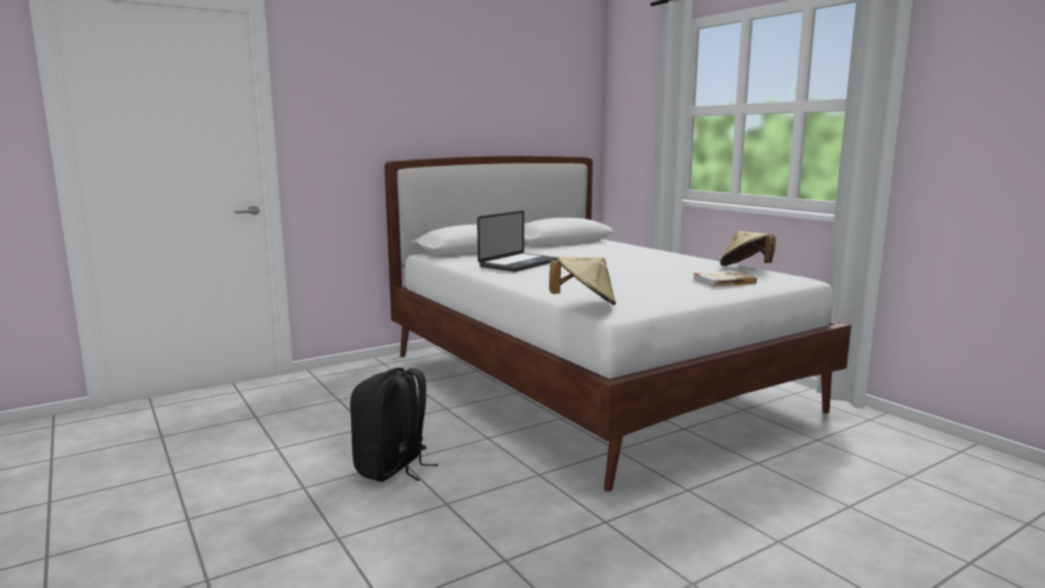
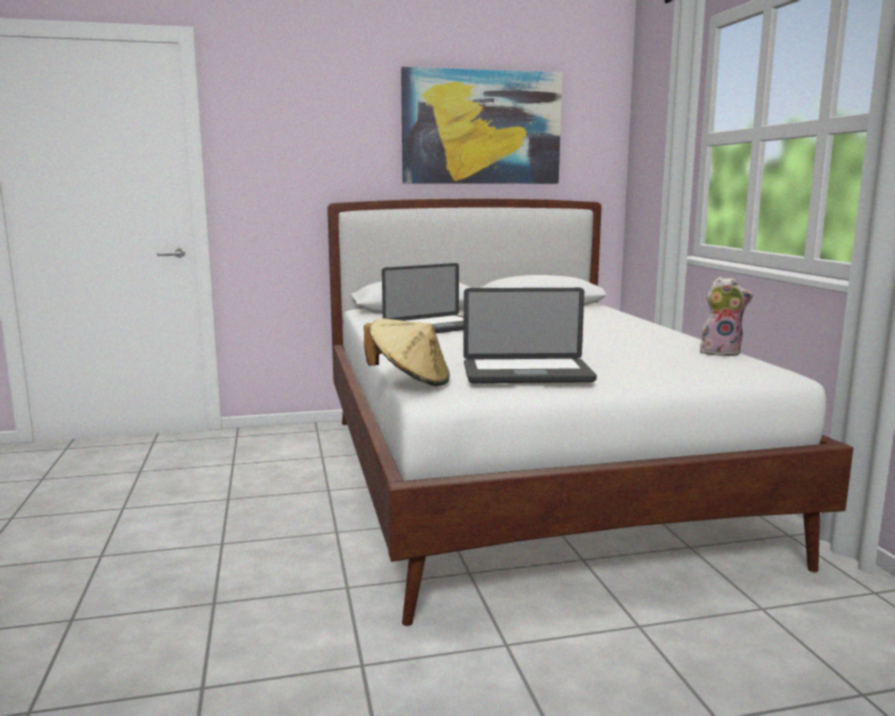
camera: 20 degrees right, 0 degrees up
black backpack [350,368,438,482] -> none
book [693,271,757,287] -> none
beige hat [720,231,776,266] -> plush toy [700,277,753,356]
none -> picture [401,67,562,184]
none -> laptop [463,288,597,383]

